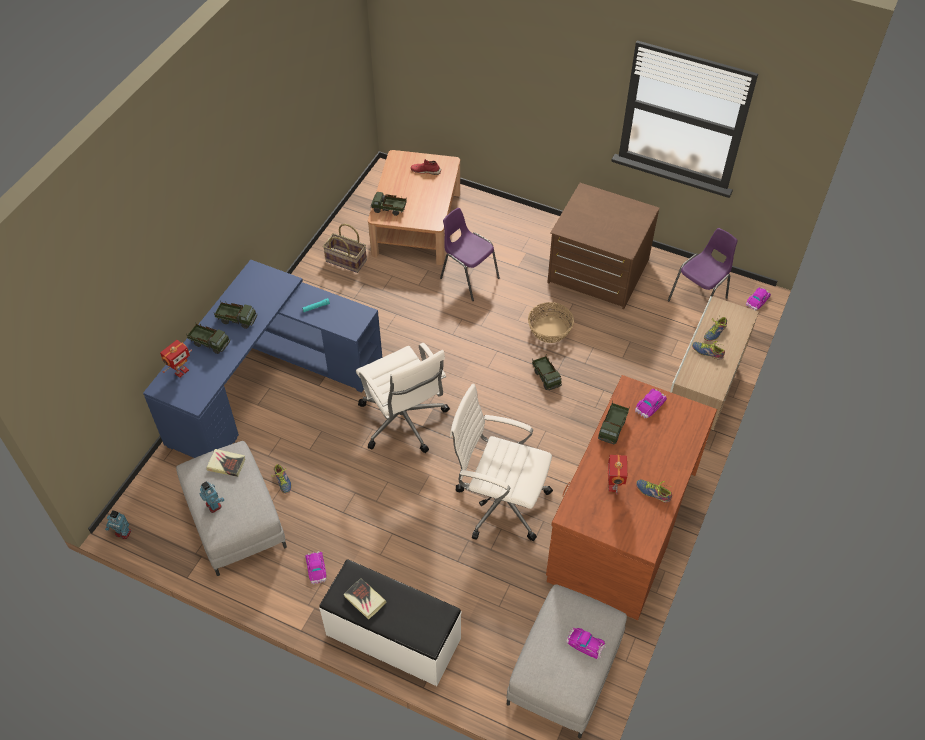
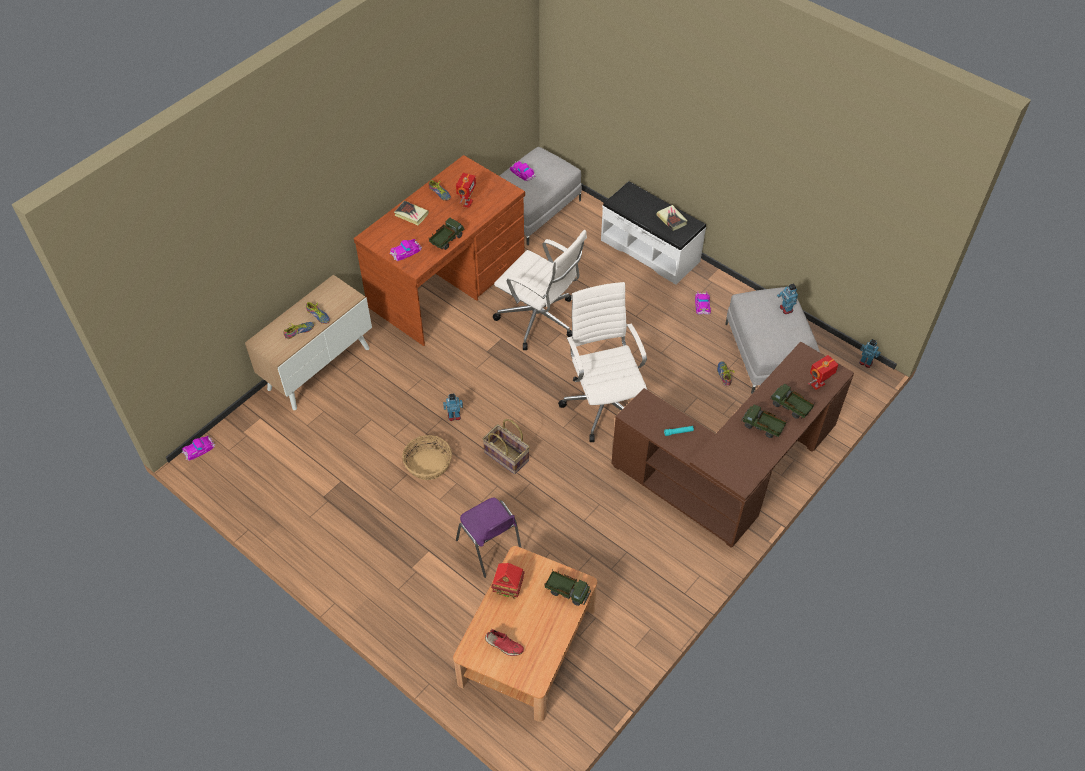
camera: 165 degrees left, 0 degrees up
blue desk [143,260,382,458] -> brown desk [611,341,854,547]
book [206,449,245,477] -> book moved to [394,201,429,225]
basket [323,224,367,273] -> basket moved to [482,419,530,474]
toy truck [532,356,562,390] -> toy robot [443,394,463,421]
brown dresser [547,183,660,309] -> none
purple chair [668,228,738,301] -> none
none -> toy house [491,563,525,598]

